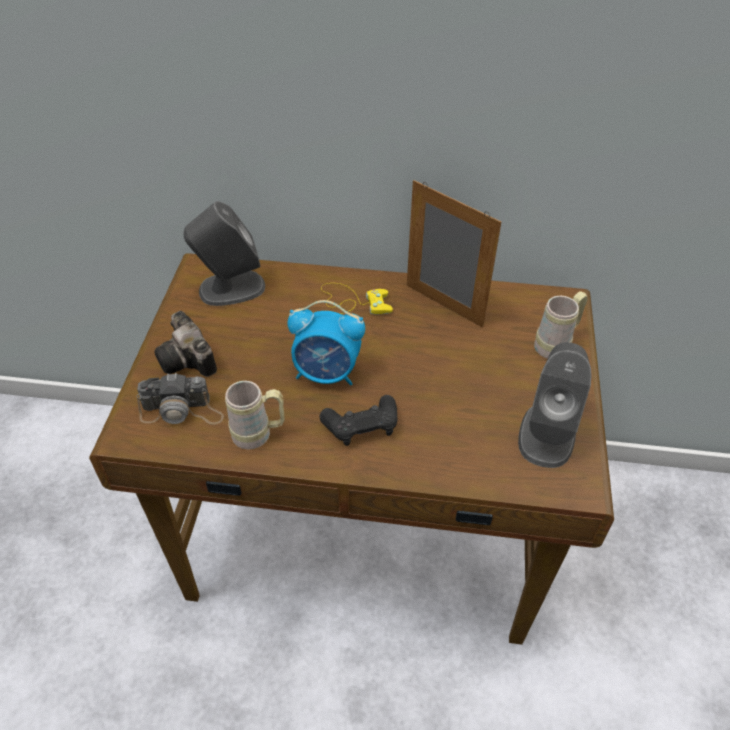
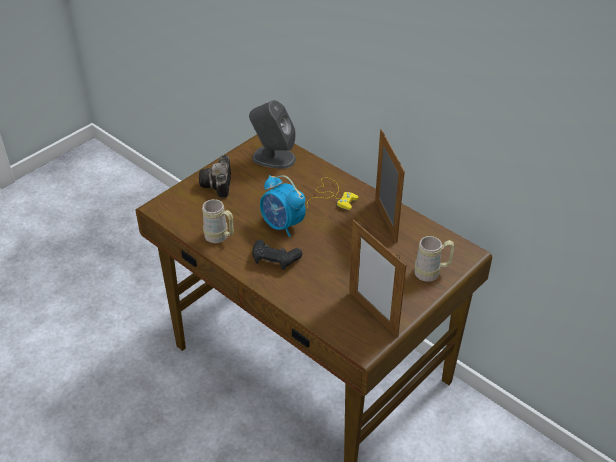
camera: 35 degrees right, 5 degrees down
camera [137,373,224,425] -> none
grey speaker [518,342,591,468] -> picture frame [349,220,406,338]

